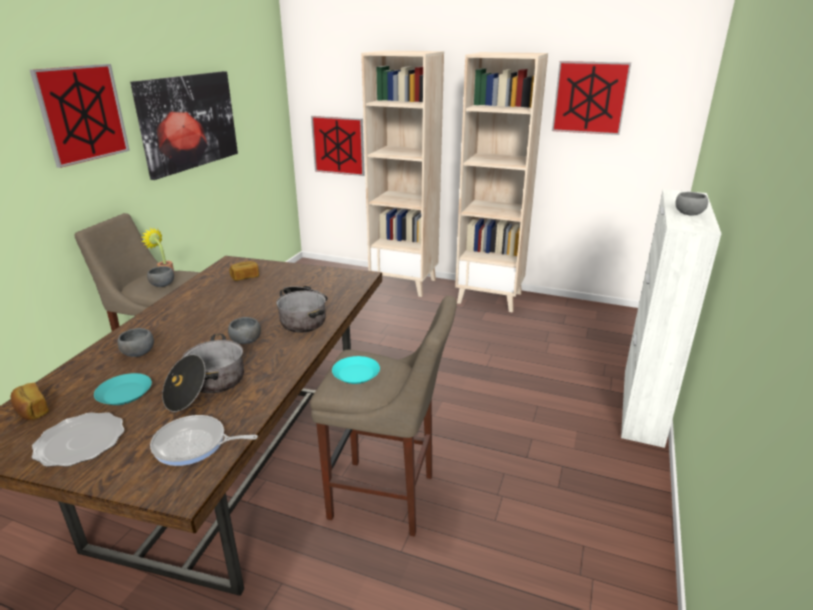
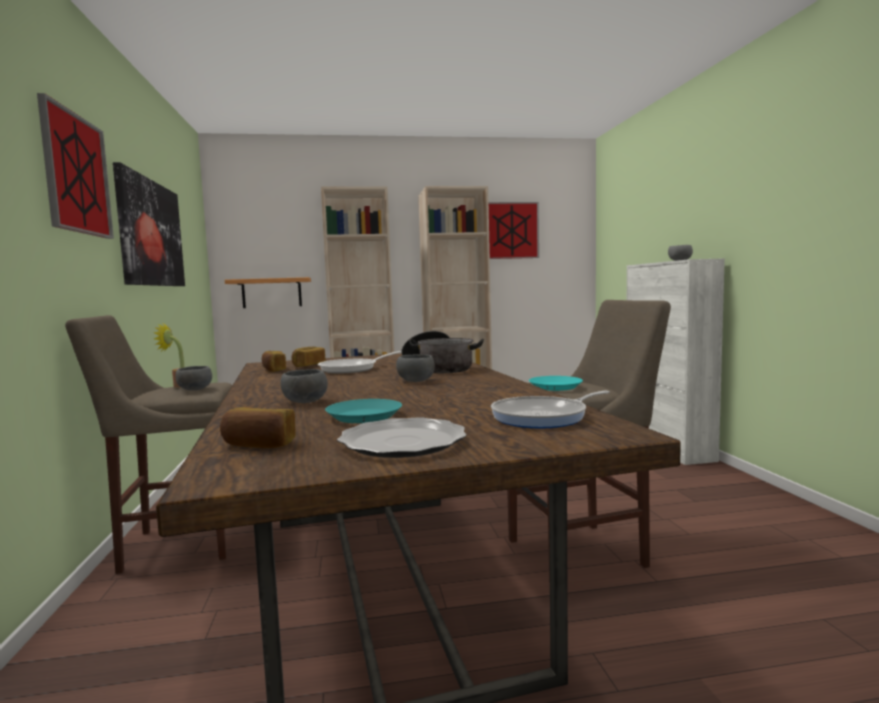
camera: 30 degrees left, 20 degrees down
cooking pot [162,334,244,412] -> none
picture [311,116,365,176] -> shelf [225,277,311,308]
none -> bread [262,351,286,372]
none -> frying pan [318,351,402,373]

